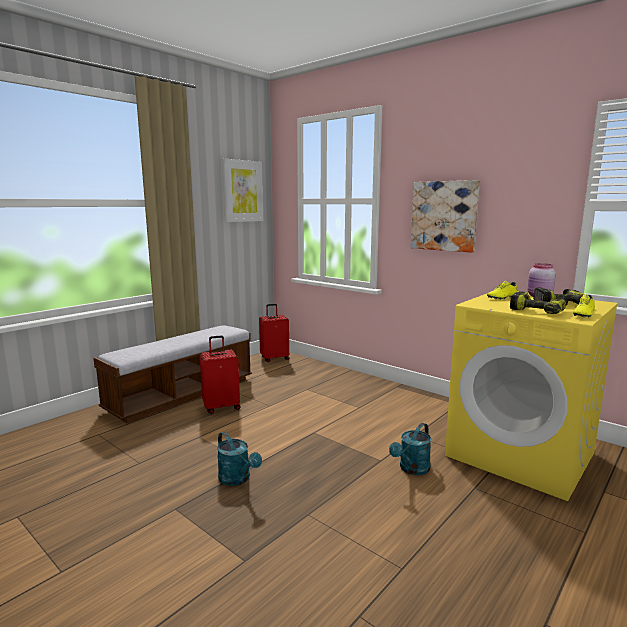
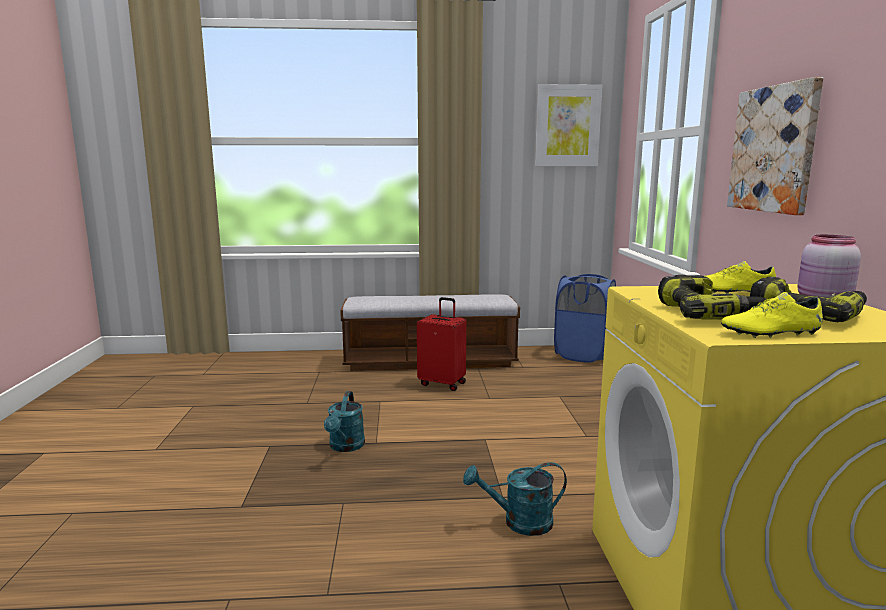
camera: 45 degrees right, 0 degrees up
red suitcase [259,304,290,362] -> blue laundry basket [554,274,616,363]

